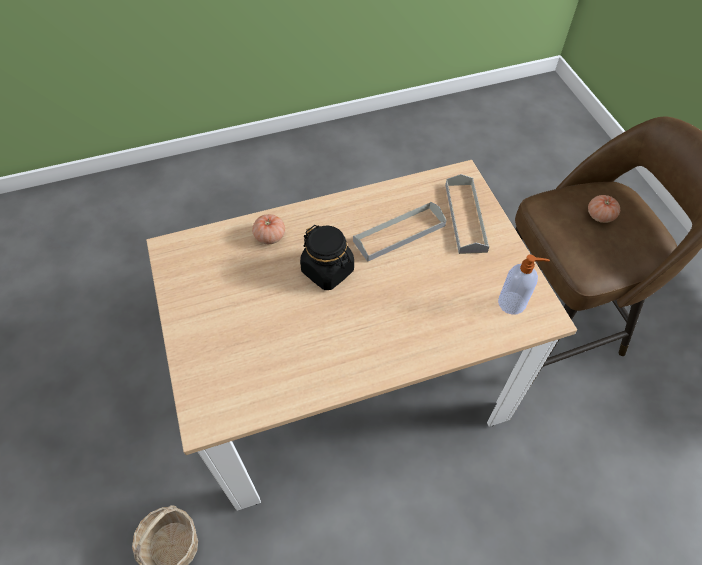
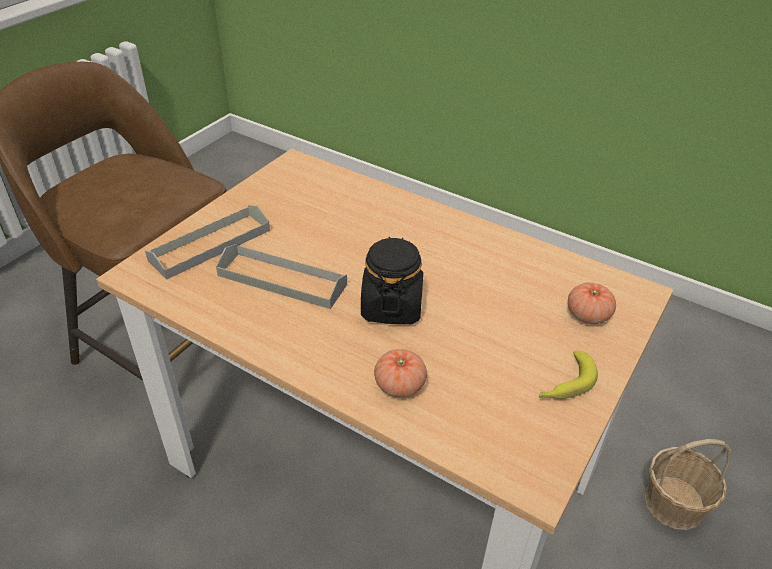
camera: 130 degrees left, 15 degrees down
soap dispenser [498,254,550,315] -> none
tomato [588,195,620,223] -> tomato moved to [568,282,616,324]
none -> banana [539,351,598,399]

